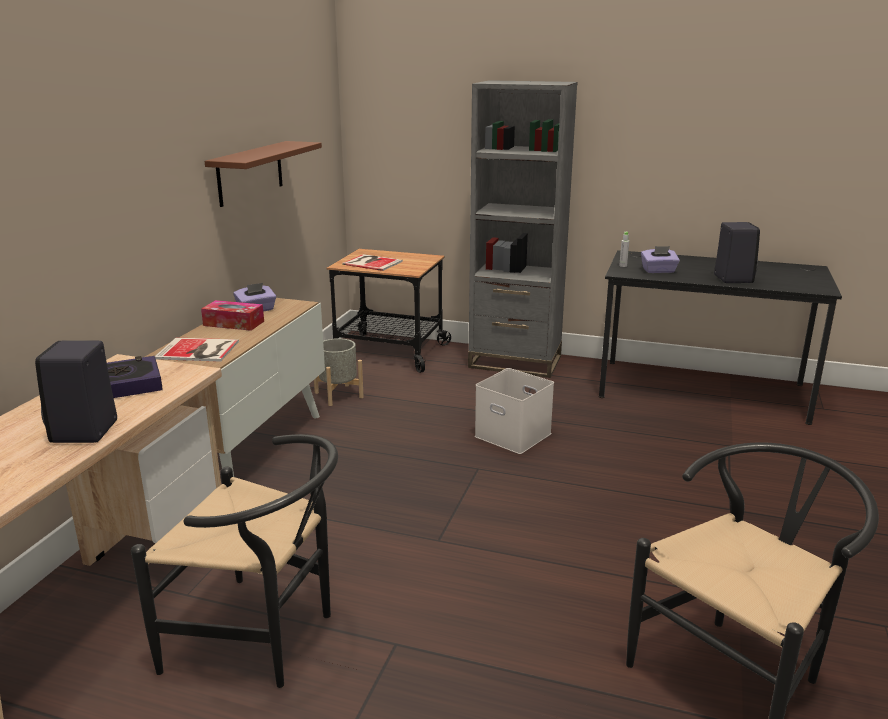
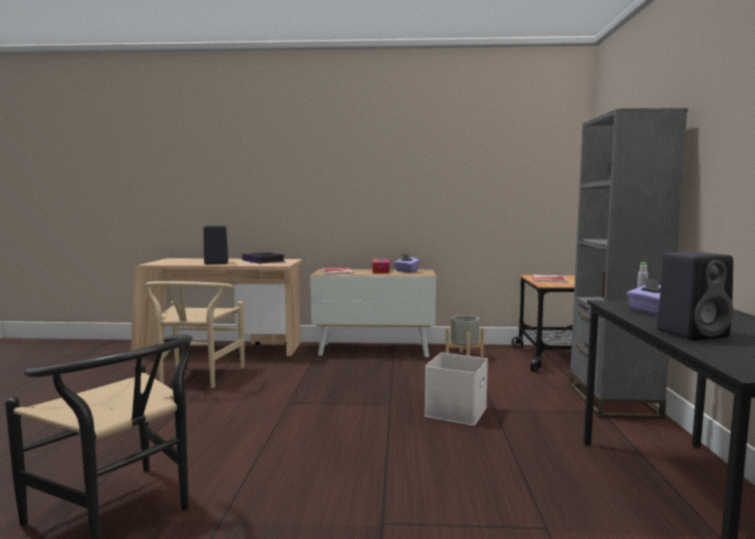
camera: 75 degrees right, 15 degrees down
black chair [131,434,338,688] -> beige chair [145,281,245,388]
brown shelf [204,141,322,207] -> none

